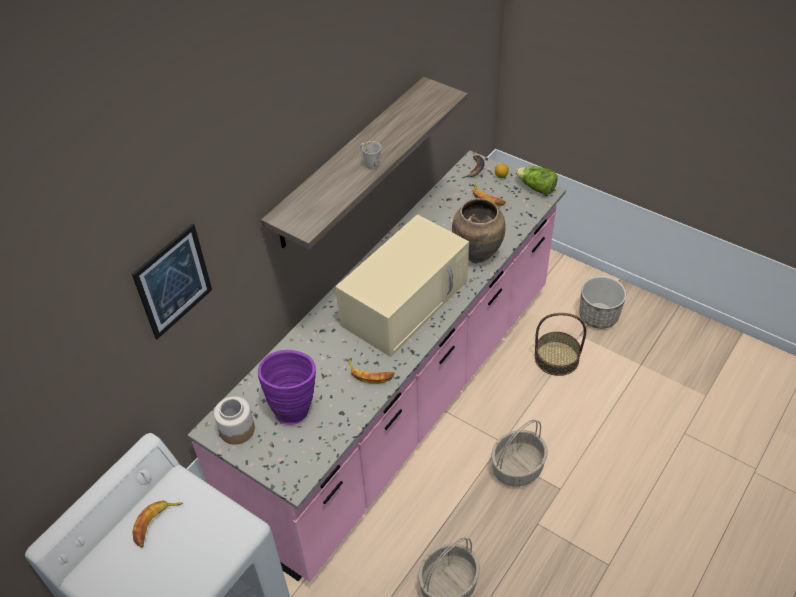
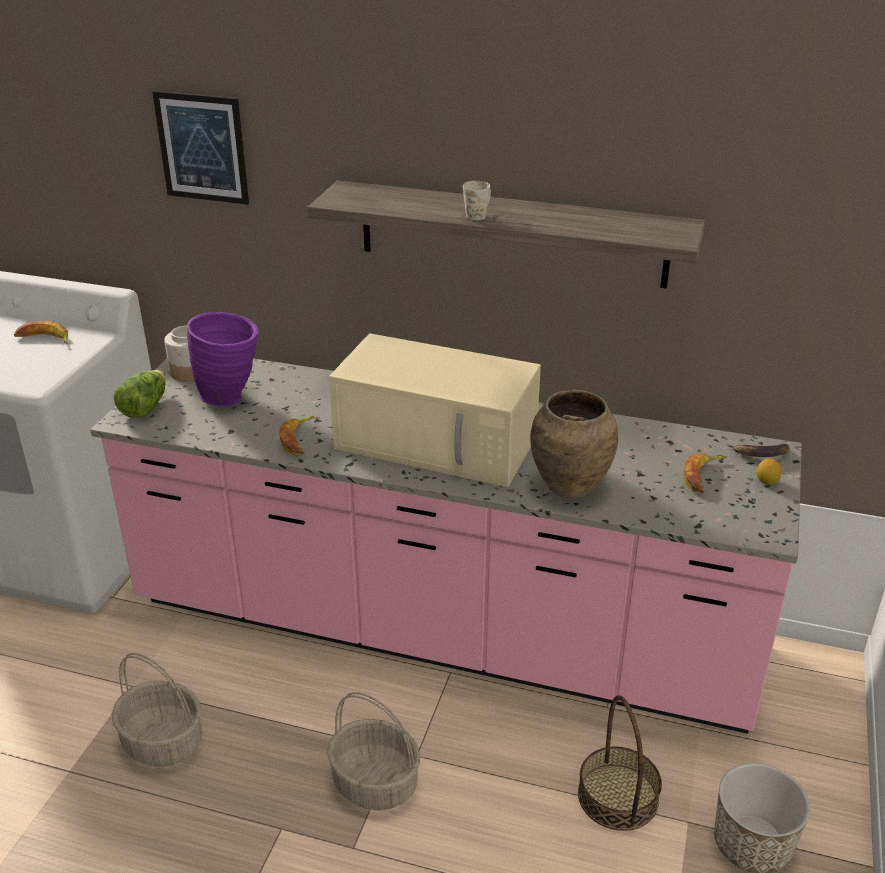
camera: 70 degrees right, 15 degrees down
lettuce [516,166,558,195] -> lettuce moved to [114,370,165,418]

